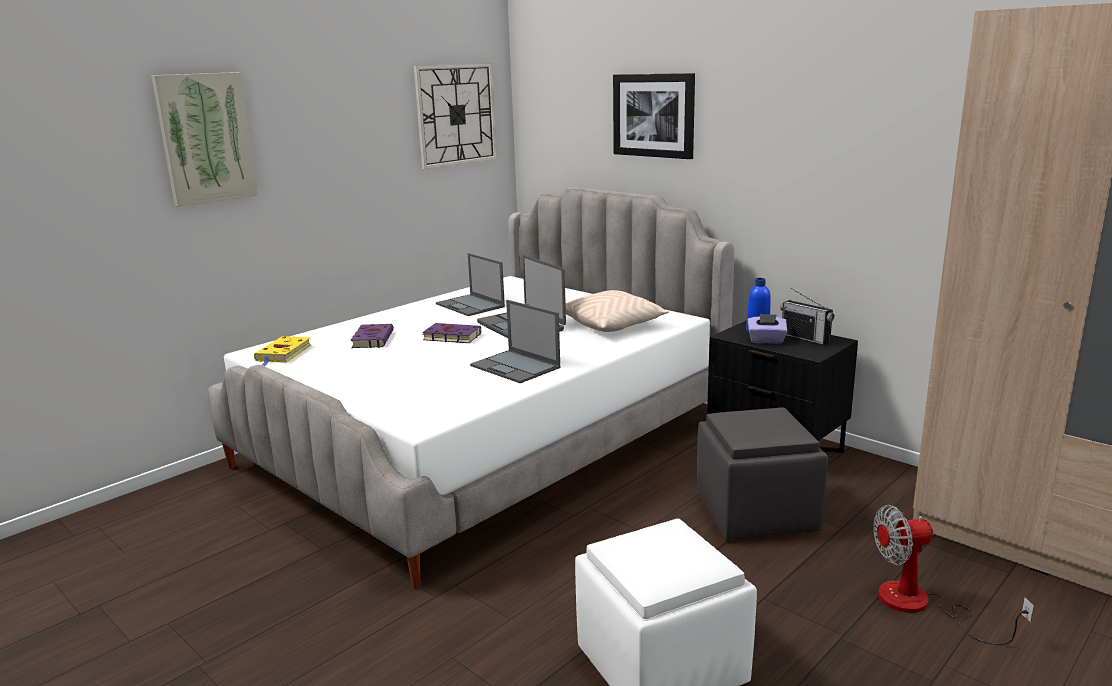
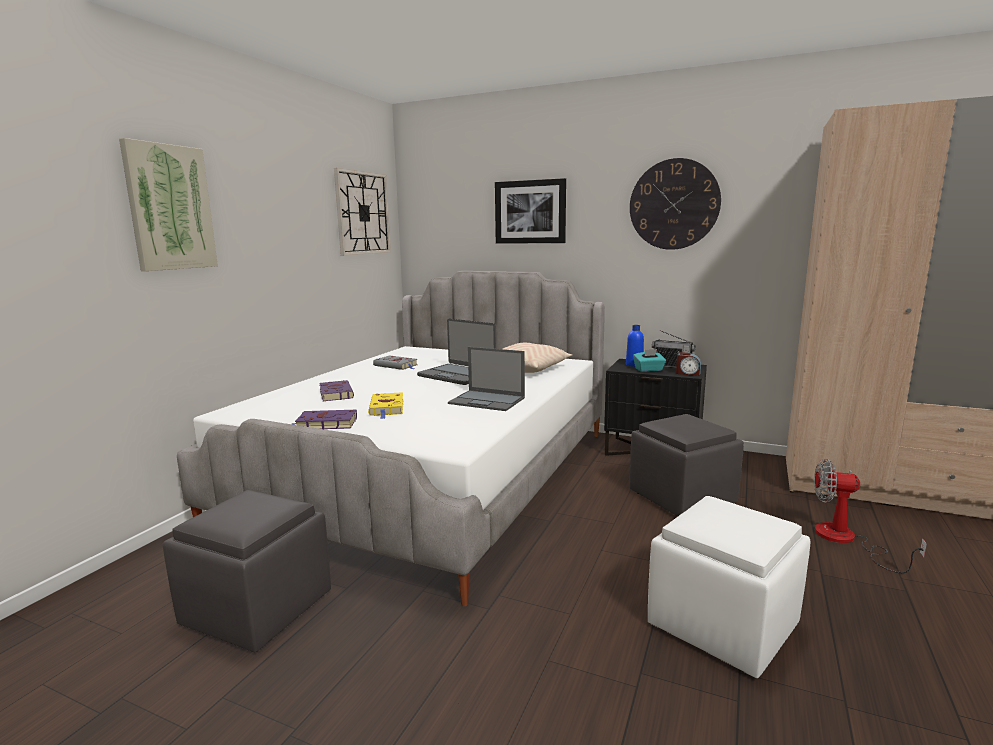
camera: 20 degrees left, 5 degrees down
yellow book [254,336,311,366] -> yellow book moved to [368,392,403,419]
purple book [422,323,481,343] -> purple book moved to [291,410,357,429]
laptop [436,253,505,316] -> grey book [373,355,417,370]
purple tissue box [747,314,787,344] -> turquoise tissue box [633,349,666,372]
fan [873,505,1034,645] -> fan turned 45 degrees clockwise [814,459,927,573]
none -> grey ottoman [163,490,331,652]
none -> wall clock [630,158,721,250]
none -> alarm clock [676,352,701,376]

